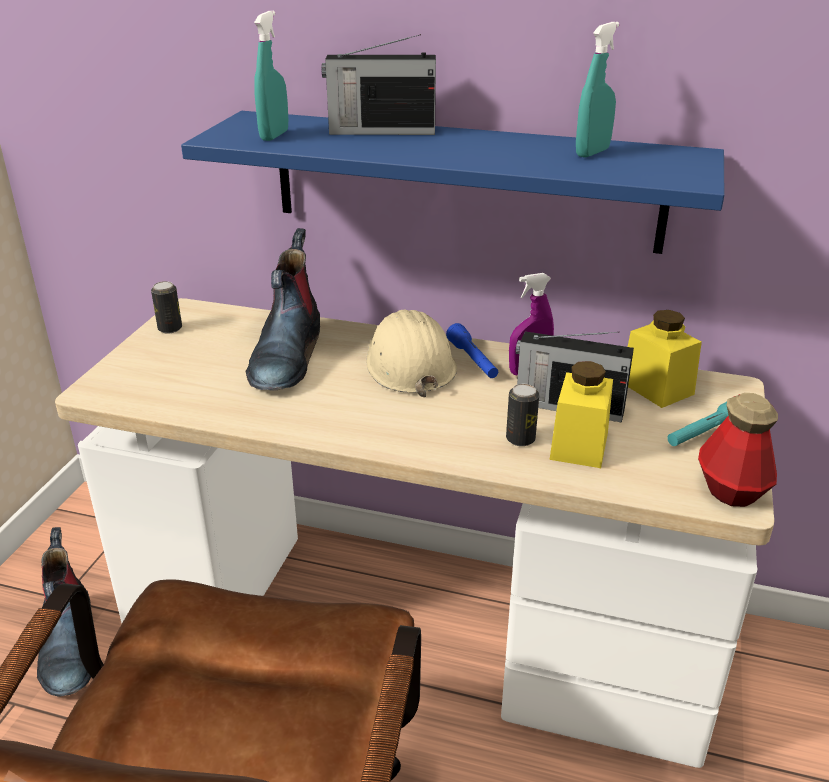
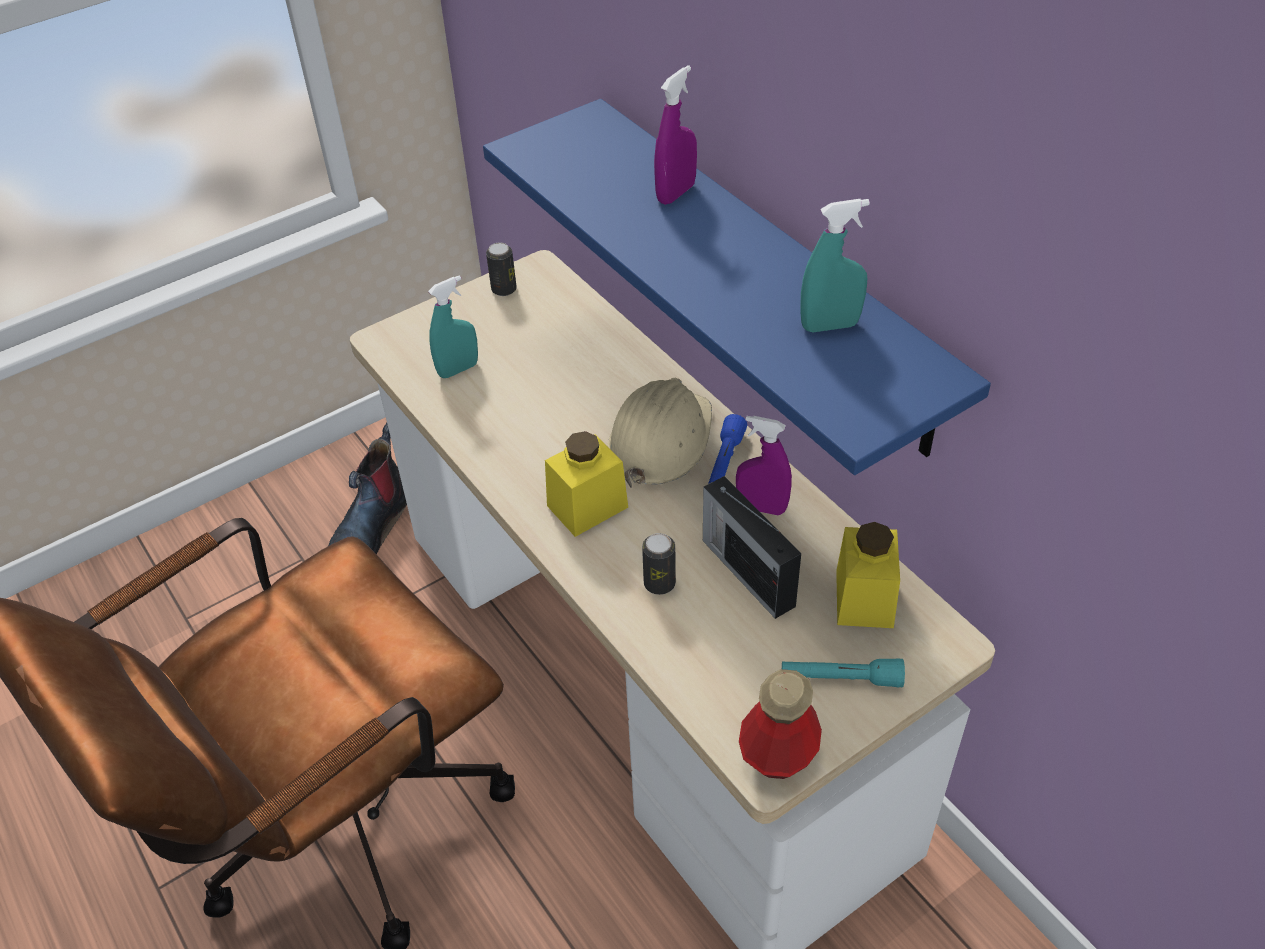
camera: 40 degrees right, 15 degrees up
boot [245,228,320,391] -> none
turquoise spray bottle [254,11,288,141] -> turquoise spray bottle moved to [428,275,478,378]
radio [322,34,436,135] -> purple spray bottle [654,65,697,205]
yellow jar [550,361,613,468] -> yellow jar moved to [545,431,628,537]

